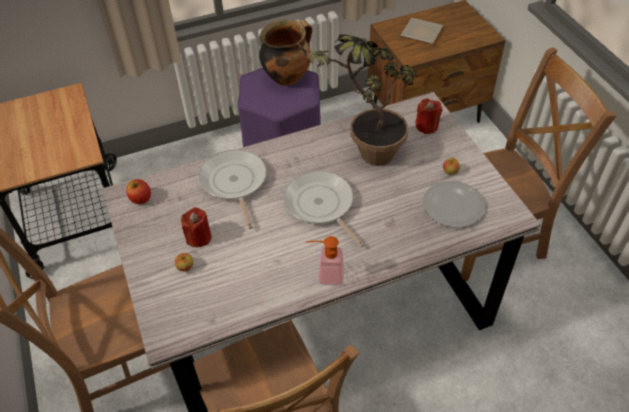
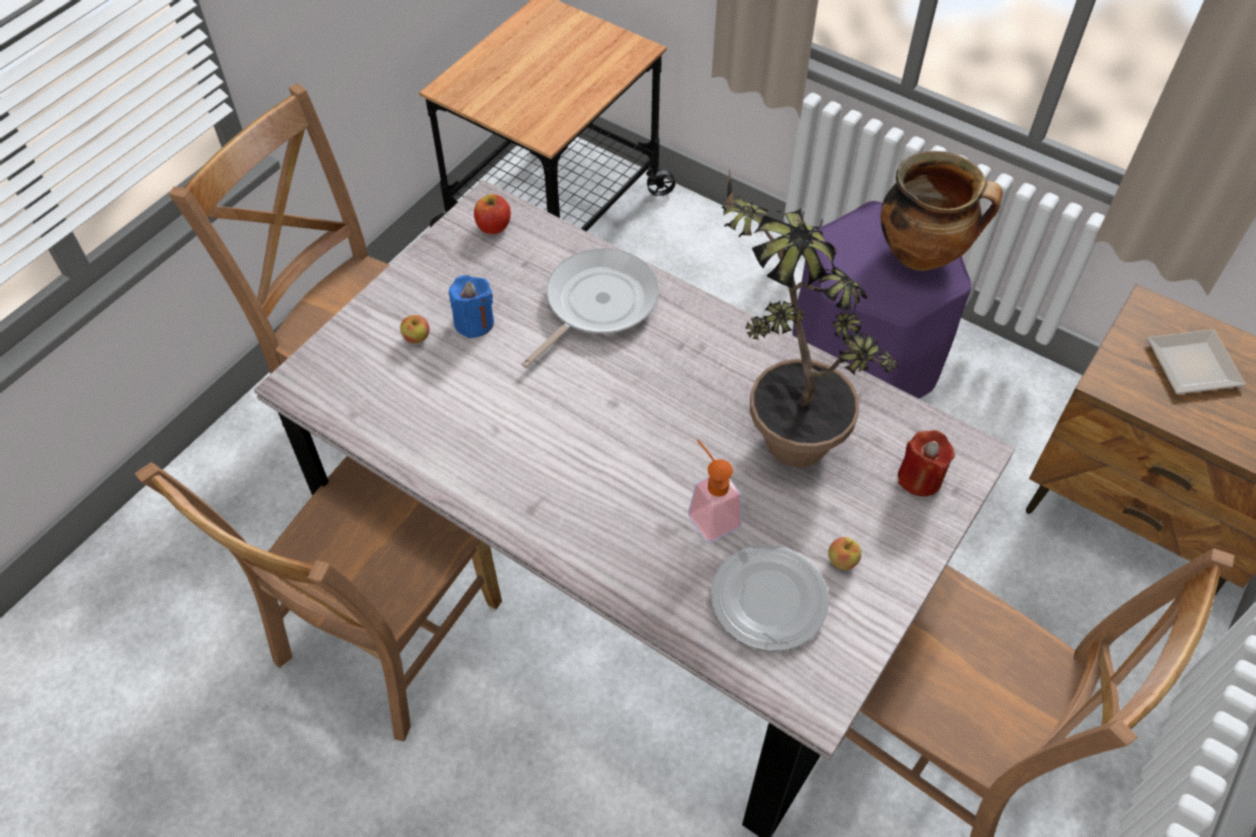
camera: 55 degrees right, 5 degrees up
red candle [181,207,212,247] -> blue candle [449,275,494,338]
frying pan [283,171,364,247] -> none
soap dispenser [306,236,344,286] -> soap dispenser moved to [688,440,742,542]

